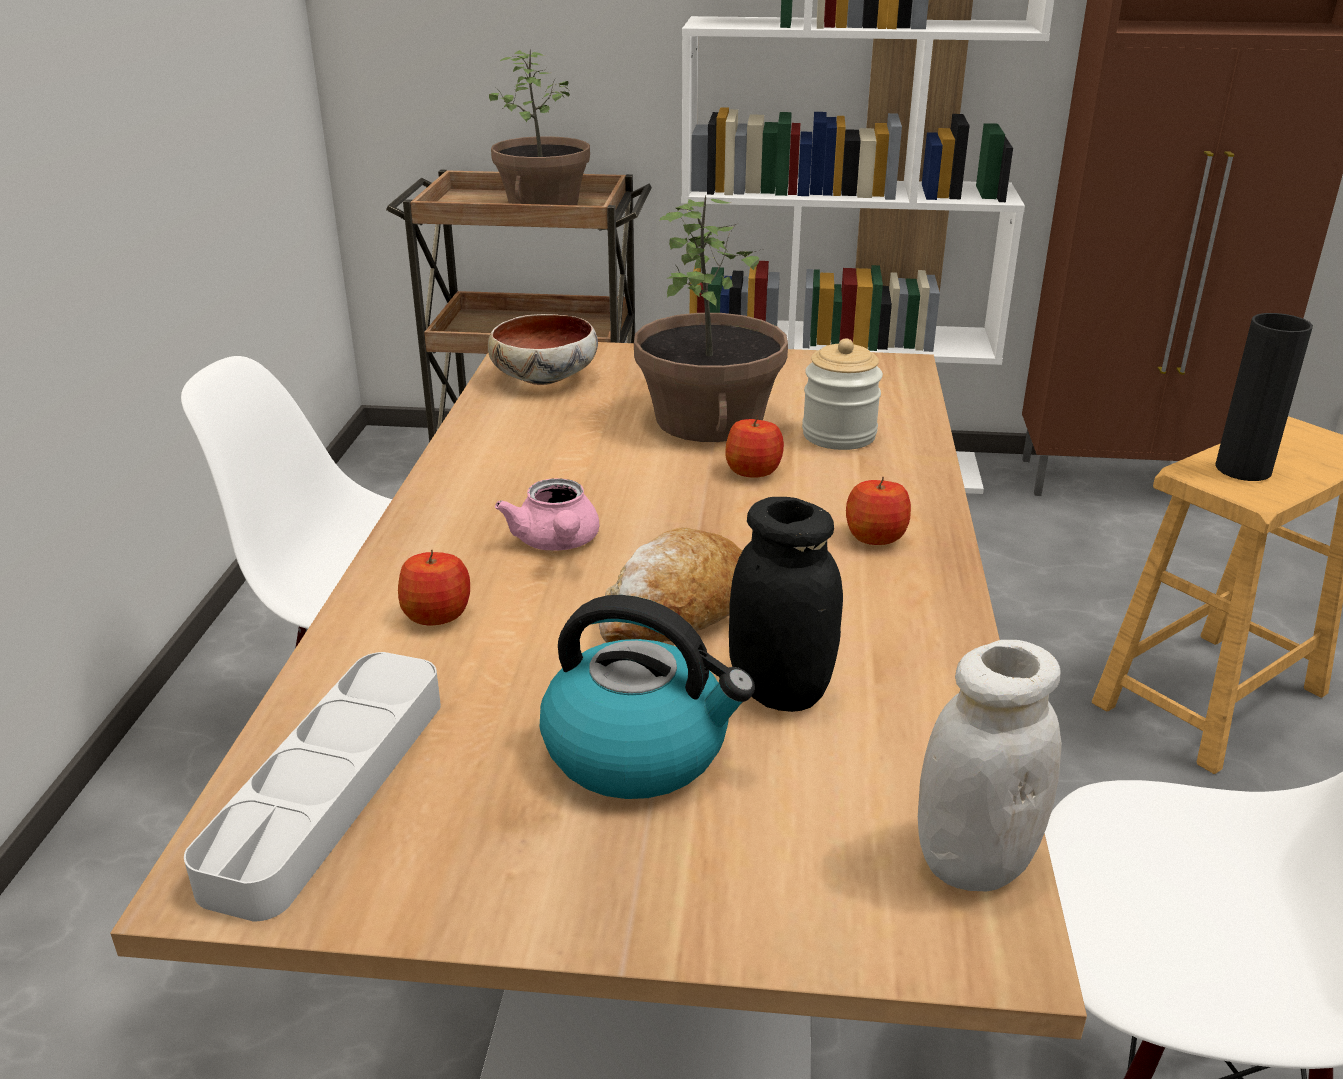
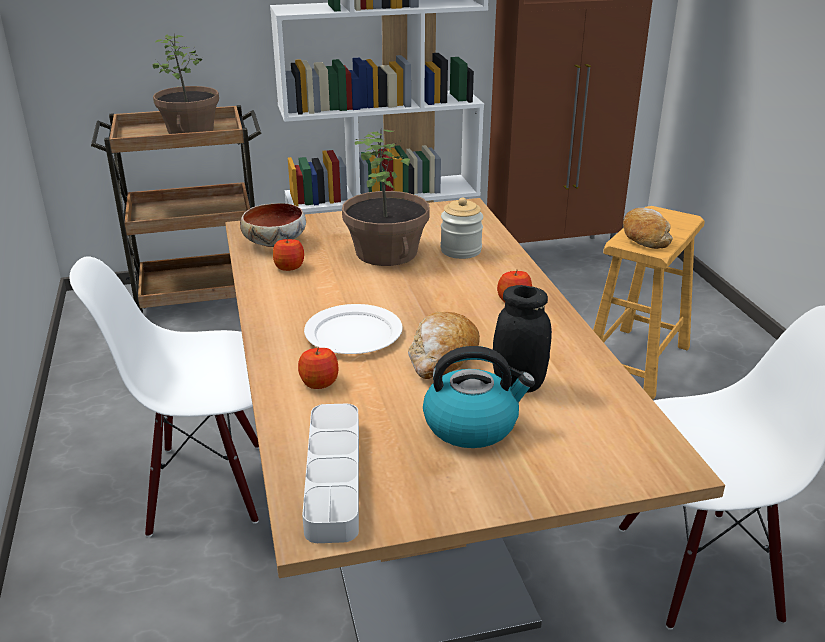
camera: 20 degrees left, 0 degrees up
pink teapot [495,478,599,551] -> white plate [304,304,403,354]
apple [725,415,784,478] -> apple moved to [273,239,304,271]
white jar [918,640,1062,891] -> none
black vase [1215,313,1313,481] -> bread [623,208,673,249]

